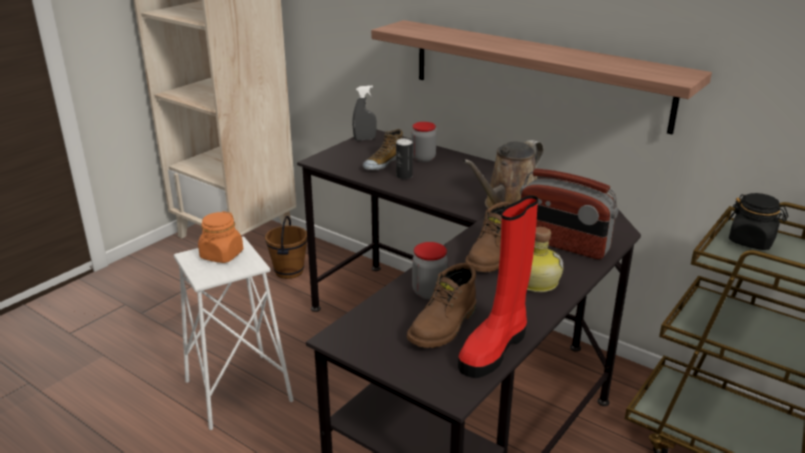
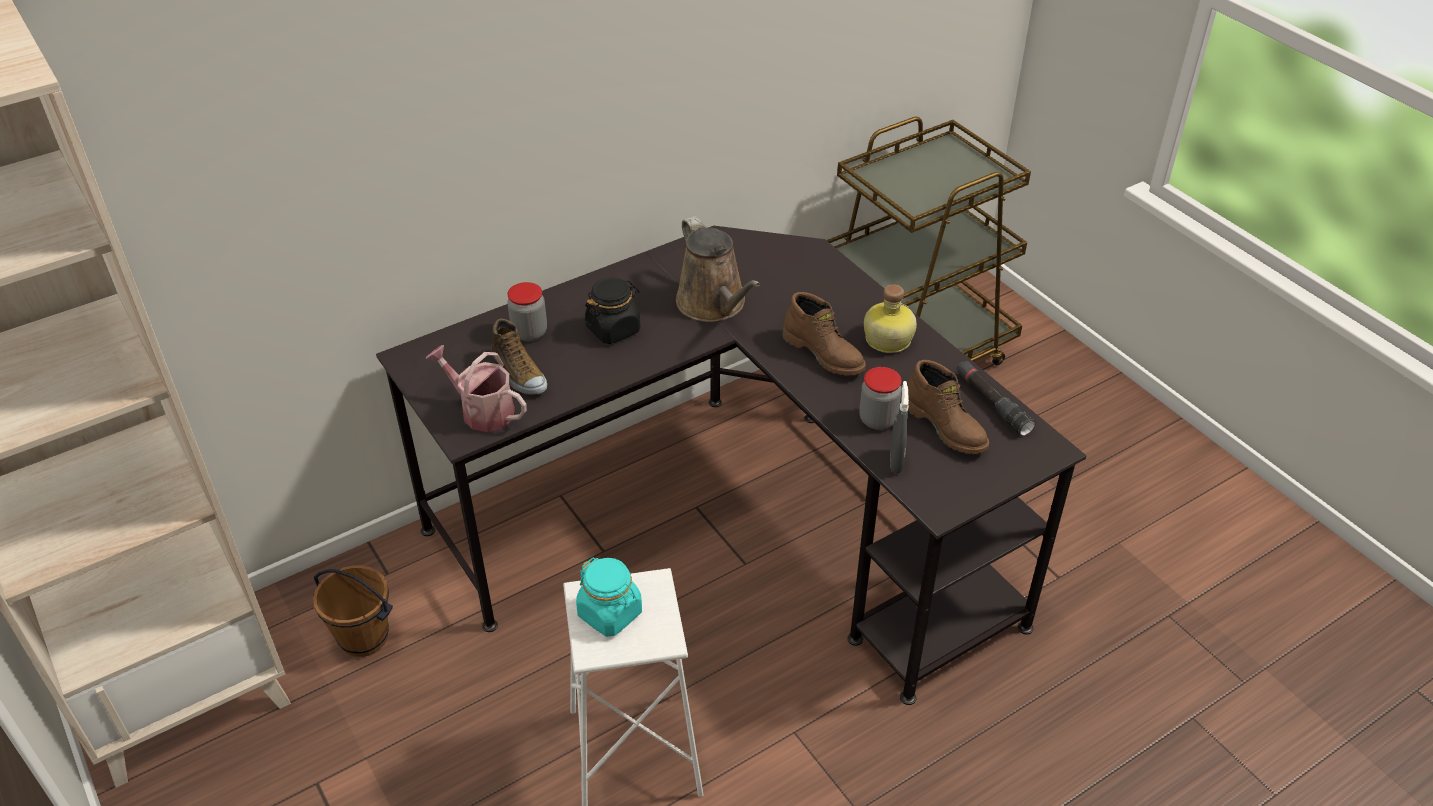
camera: 70 degrees left, 15 degrees up
orange jar [198,211,243,263] -> turquoise jar [576,557,642,637]
grey spray bottle [352,85,377,141] -> grey spray bottle moved to [890,381,909,474]
shelf [371,20,712,135] -> none
can [396,138,413,179] -> none
red boot [458,195,538,378] -> black flashlight [957,360,1036,436]
radio [520,169,619,259] -> none
black jar [728,193,789,250] -> black jar moved to [585,277,641,344]
none -> watering can [425,345,527,432]

